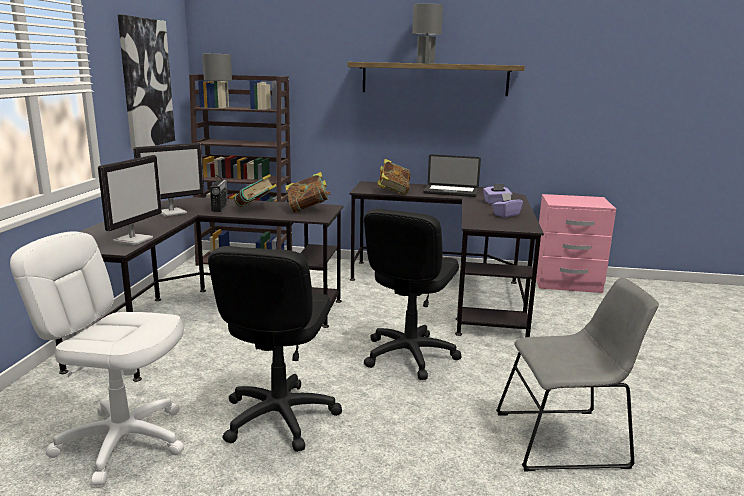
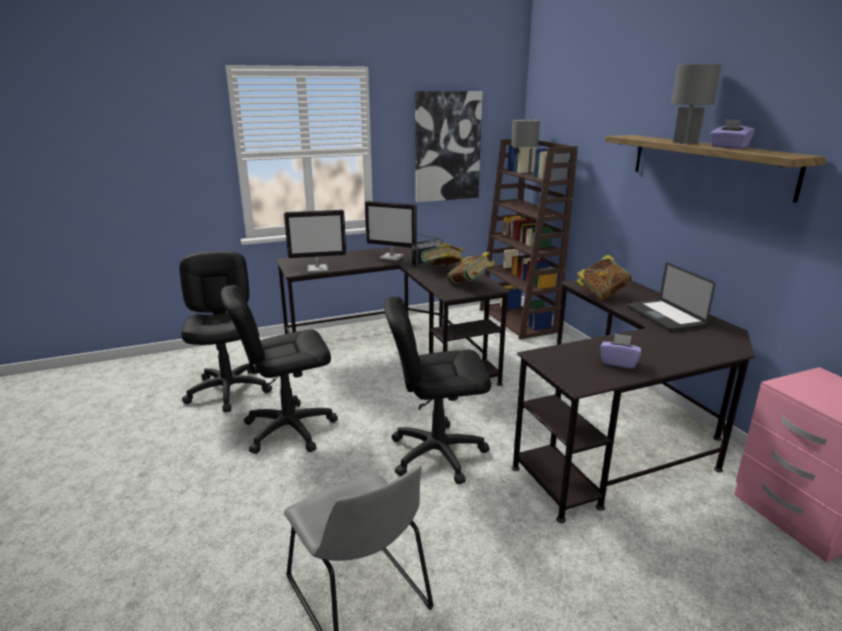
camera: 60 degrees right, 5 degrees up
white office chair [10,231,184,486] -> black office chair [179,251,272,412]
purple tissue box [483,184,512,204] -> purple tissue box moved to [710,119,755,149]

